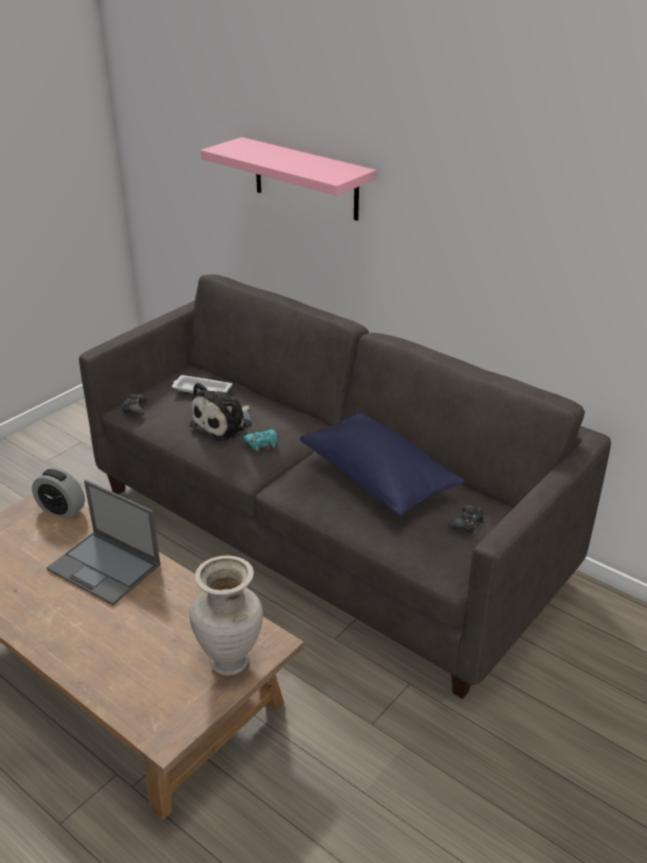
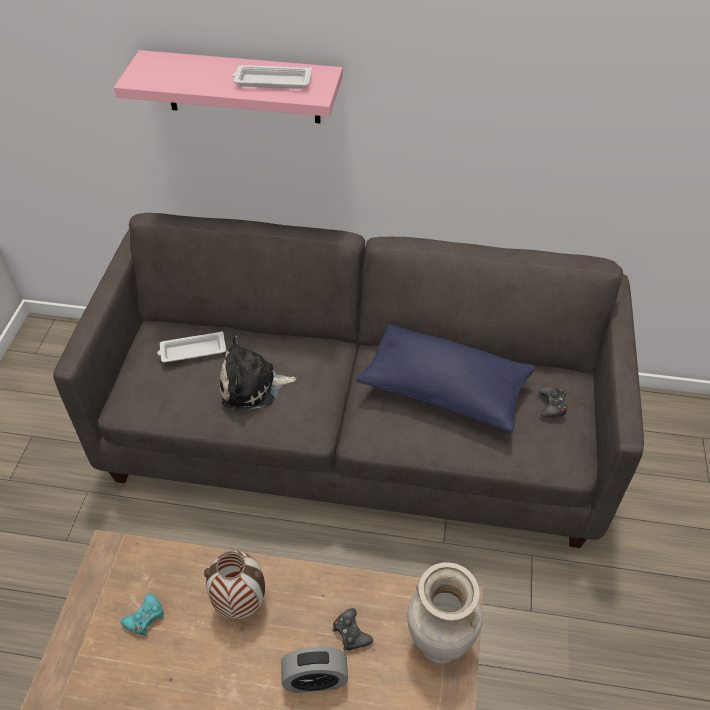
camera: 30 degrees left, 15 degrees up
alarm clock [32,468,85,519] -> alarm clock moved to [281,646,348,693]
laptop [47,480,161,605] -> vase [204,551,265,619]
black game controller [122,394,148,415] -> black game controller moved to [333,608,373,651]
plush toy [189,382,252,441] -> plush toy turned 75 degrees clockwise [220,335,296,411]
turquoise game controller [244,429,277,451] -> turquoise game controller moved to [120,593,164,636]
none -> white tray [232,65,312,89]

